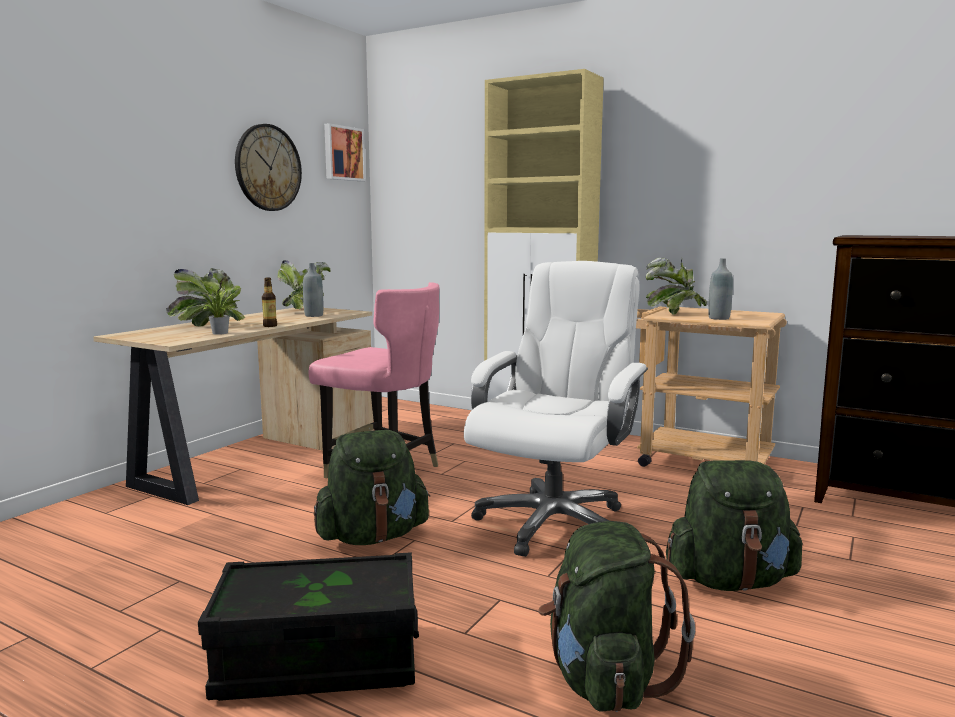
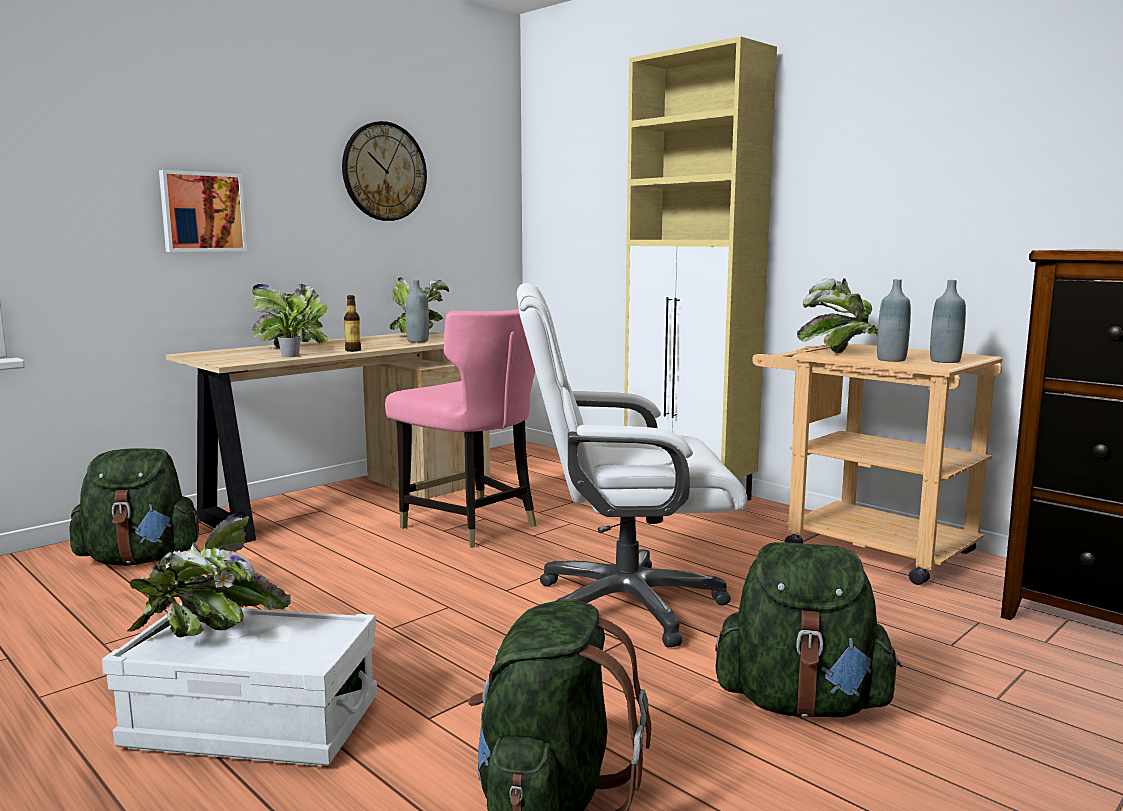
camera: 15 degrees right, 0 degrees up
black storage box [198,552,419,701] -> white storage box [102,603,377,766]
green backpack [314,430,430,545] -> green backpack moved to [69,448,201,566]
picture [324,123,366,181] -> picture moved to [159,170,247,252]
white office chair [464,261,648,557] -> white office chair turned 135 degrees counterclockwise [517,283,747,647]
none -> potted plant [127,511,291,637]
none -> grey bottle [930,280,966,363]

